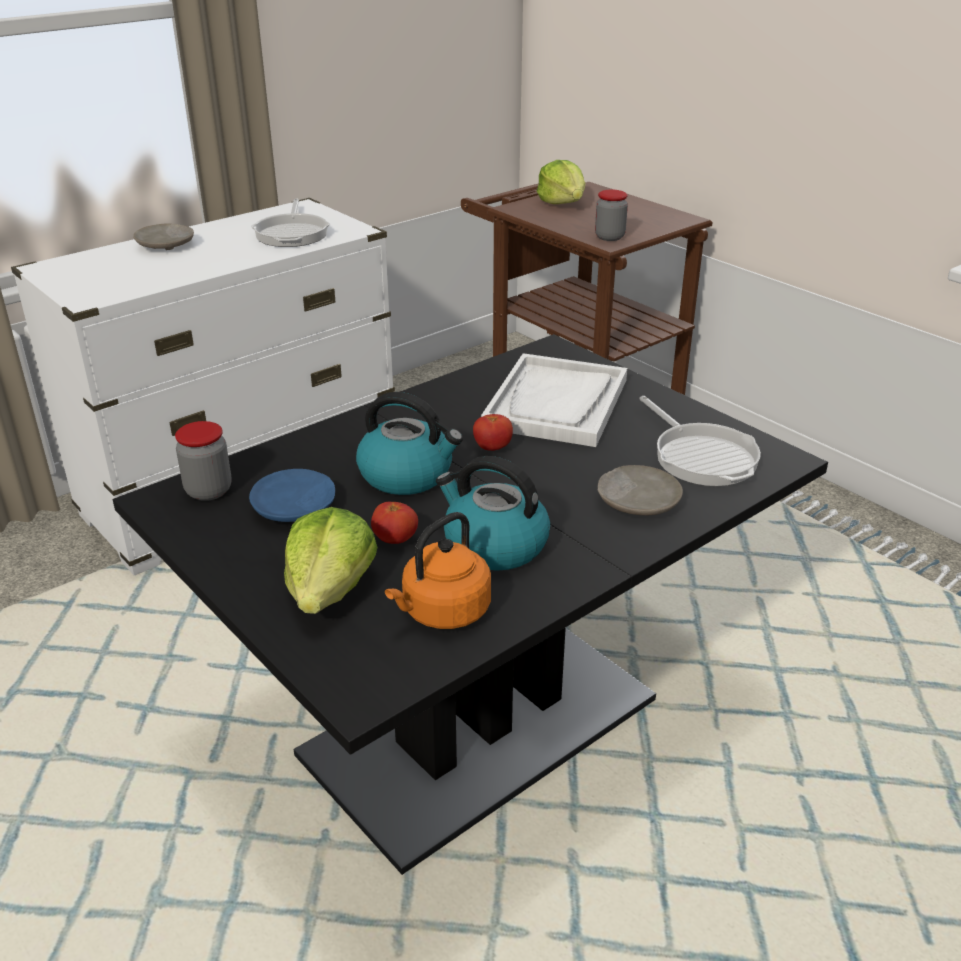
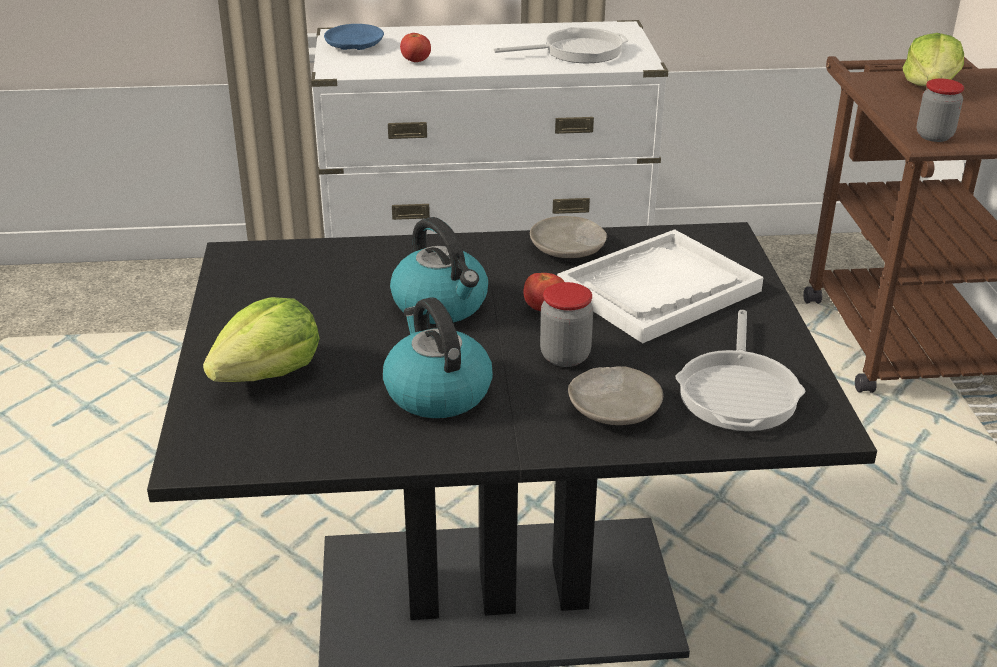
camera: 35 degrees right, 0 degrees up
beige plate [133,223,194,250] -> beige plate moved to [530,216,607,258]
jar [175,421,231,501] -> jar moved to [540,282,593,367]
blue plate [249,469,335,522] -> blue plate moved to [324,24,384,50]
frying pan [251,199,330,247] -> frying pan turned 135 degrees counterclockwise [494,27,629,63]
tomato [371,502,418,544] -> tomato moved to [400,33,431,62]
orange kettle [385,512,491,629] -> none

